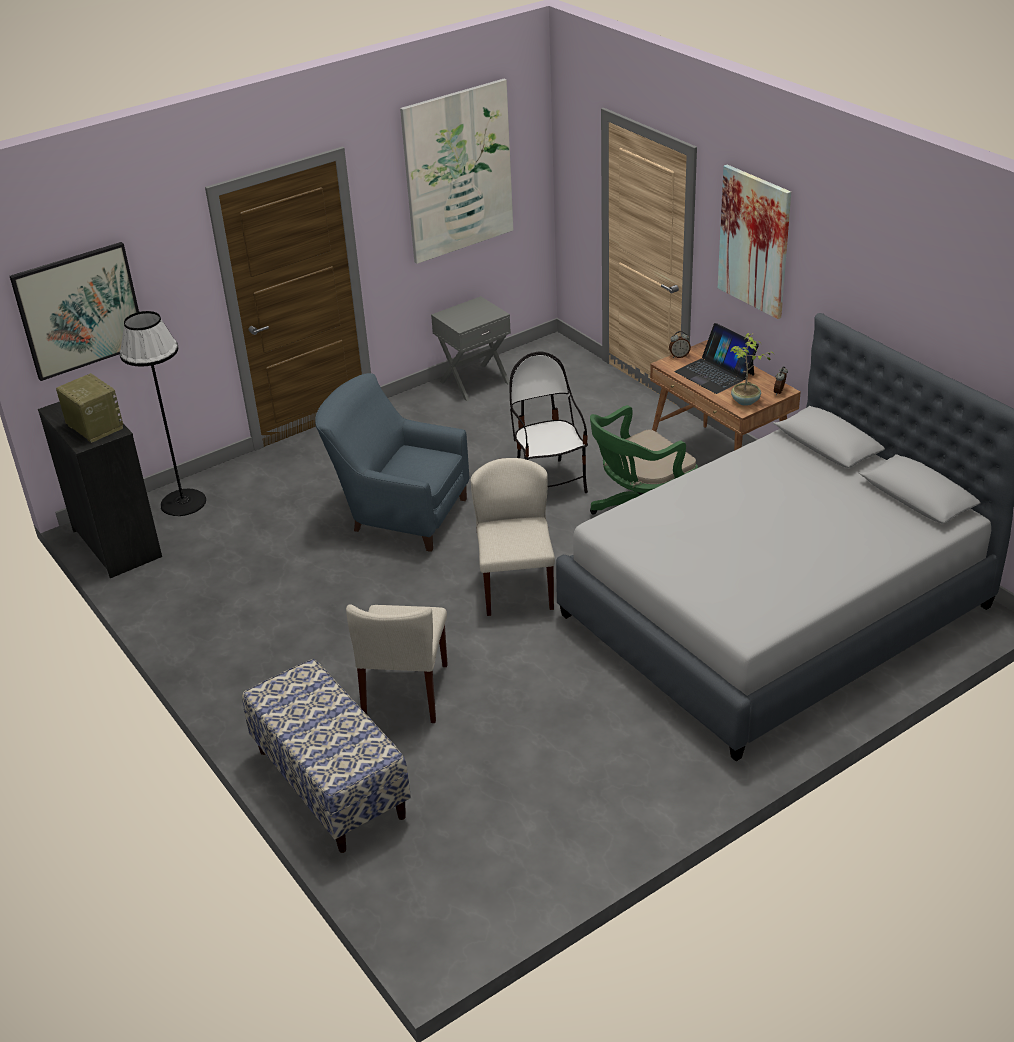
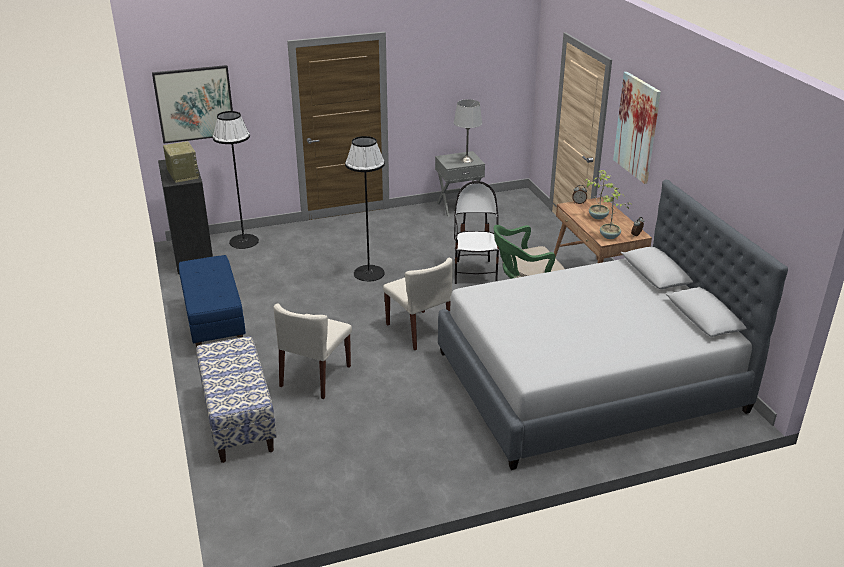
camera: 15 degrees right, 5 degrees down
blue armchair [315,373,469,552] -> black floor lamp [345,136,385,282]
picture [400,79,514,264] -> none
beige chair [471,458,555,616] -> beige chair turned 135 degrees clockwise [383,258,453,350]
laptop [674,323,759,394] -> potted plant [585,170,615,220]
none -> blue bench [179,255,246,348]
none -> grey table lamp [454,99,482,163]

